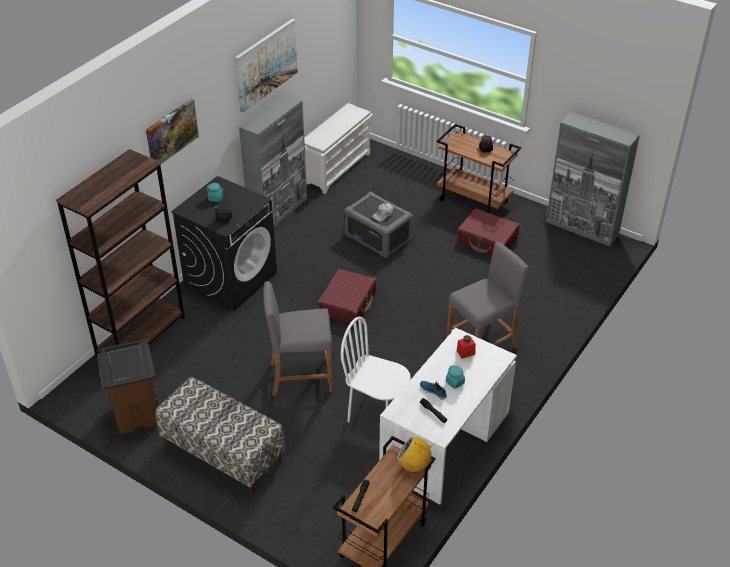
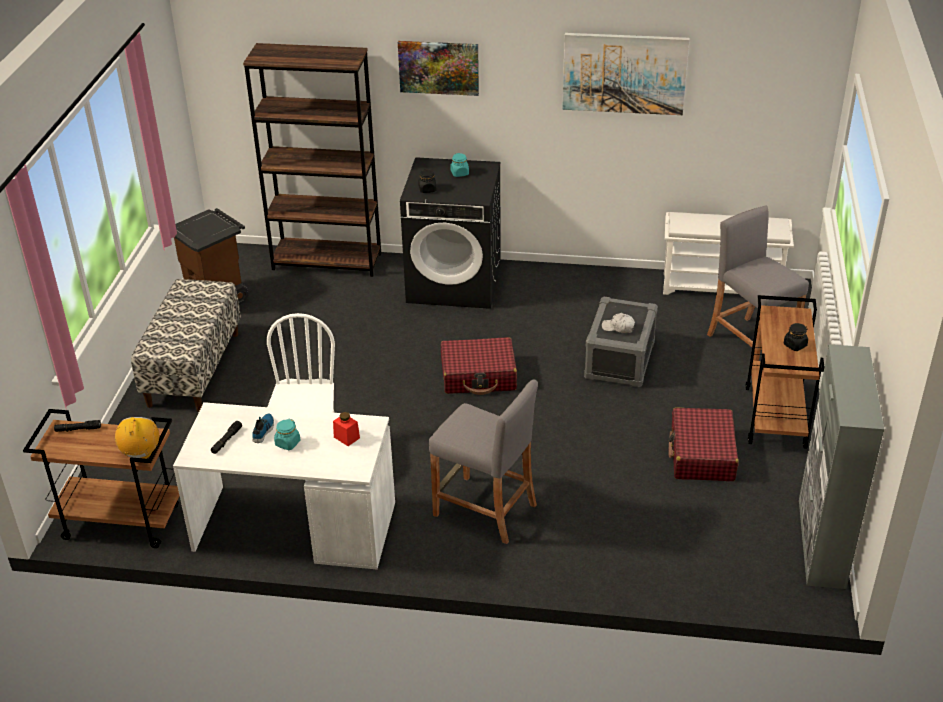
camera: 65 degrees right, 5 degrees down
grey cabinet [239,93,307,227] -> none
grey stool [263,281,332,396] -> grey stool moved to [707,205,809,361]

